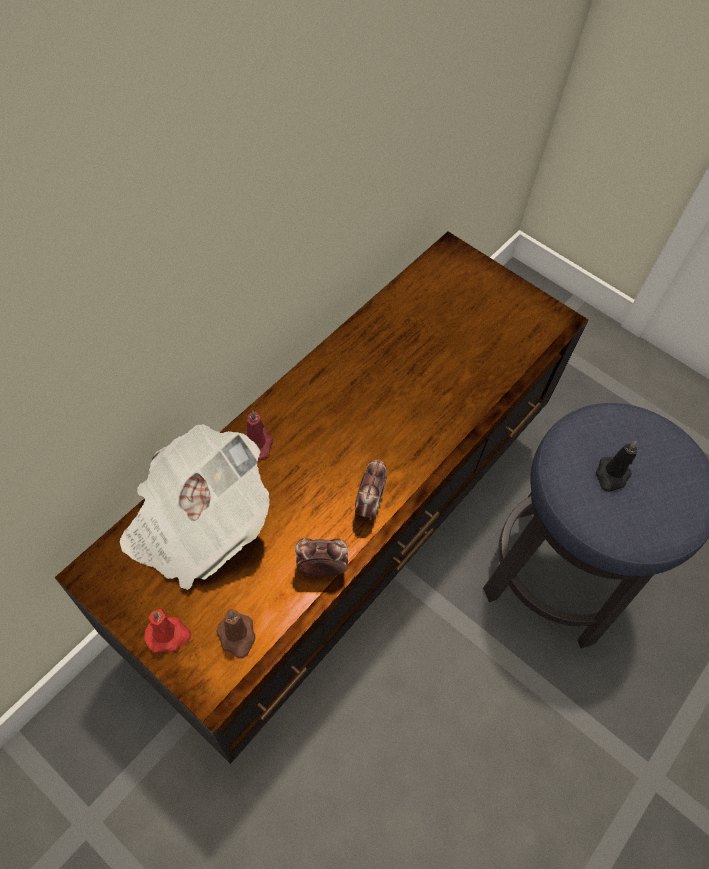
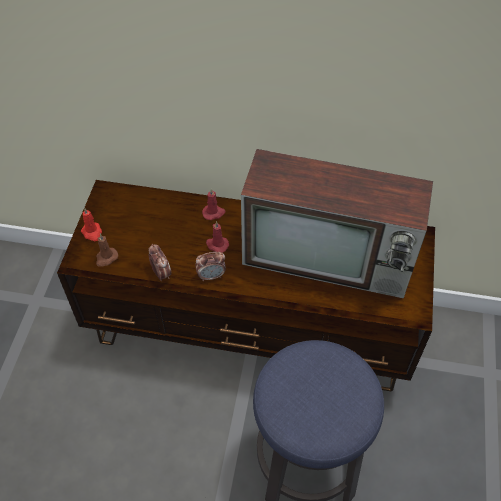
camera: 65 degrees right, 5 degrees down
newspaper [120,424,270,590] -> none
black candle [596,441,637,492] -> none
none -> red candle [206,221,229,253]
none -> television [241,149,433,299]

